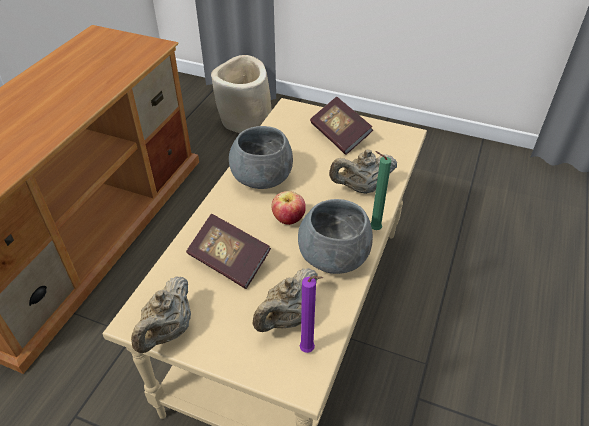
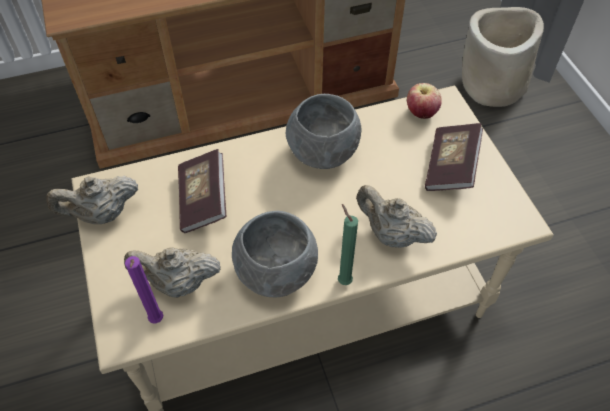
camera: 50 degrees right, 10 degrees up
apple [271,191,306,225] -> apple moved to [407,83,442,119]

